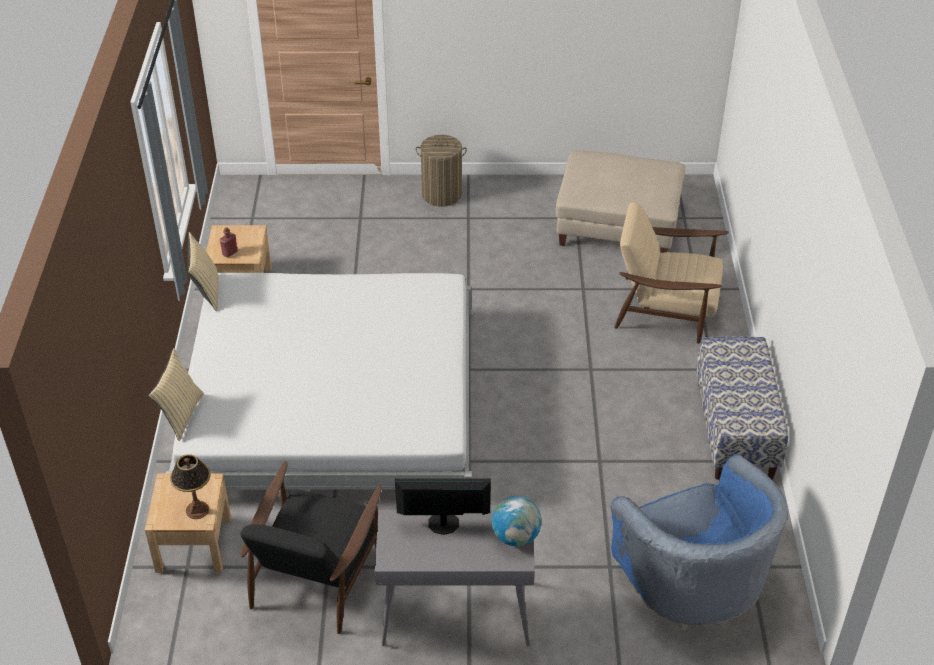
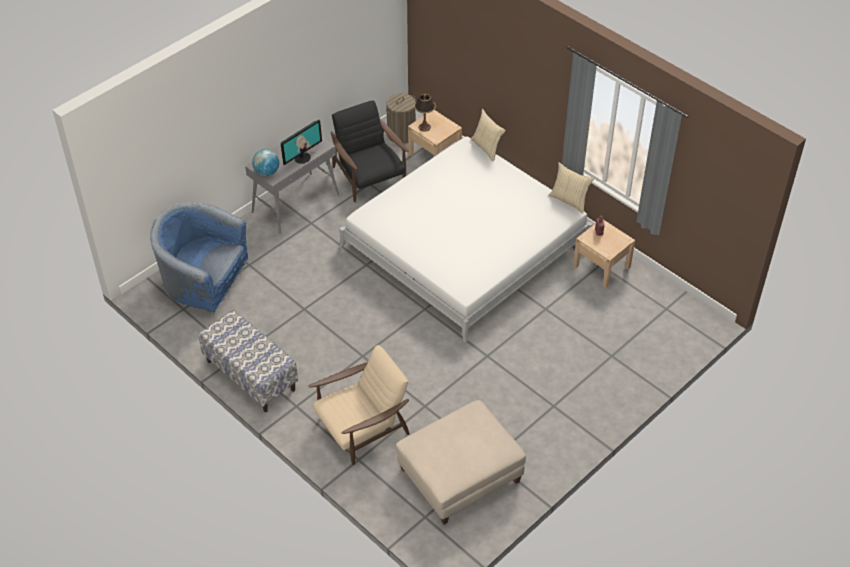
camera: 135 degrees right, 5 degrees up
laundry basket [415,135,467,207] -> laundry basket moved to [386,93,416,144]

